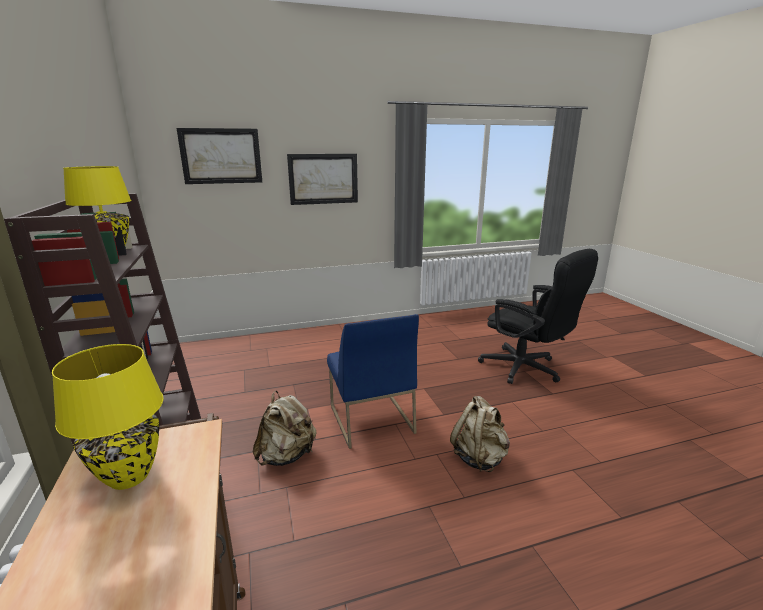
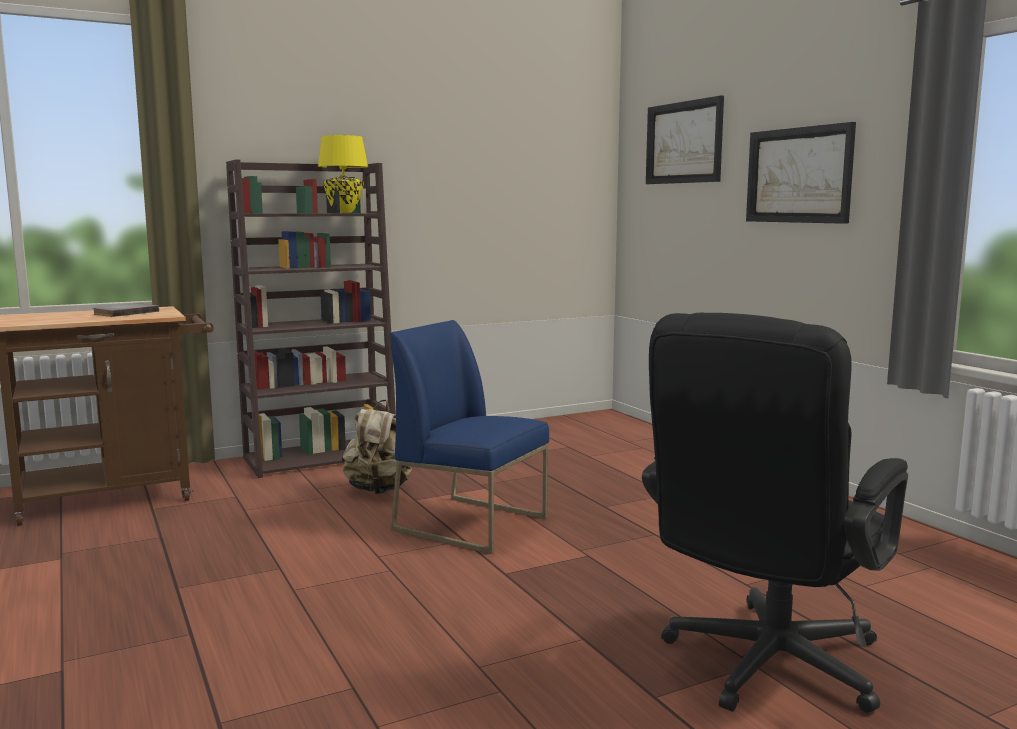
camera: 80 degrees right, 10 degrees down
yellow table lamp [52,344,164,490] -> grey book [93,303,159,317]
blue chair [327,314,419,449] -> blue chair turned 60 degrees clockwise [389,320,549,554]
beige backpack [450,396,510,472] -> none

